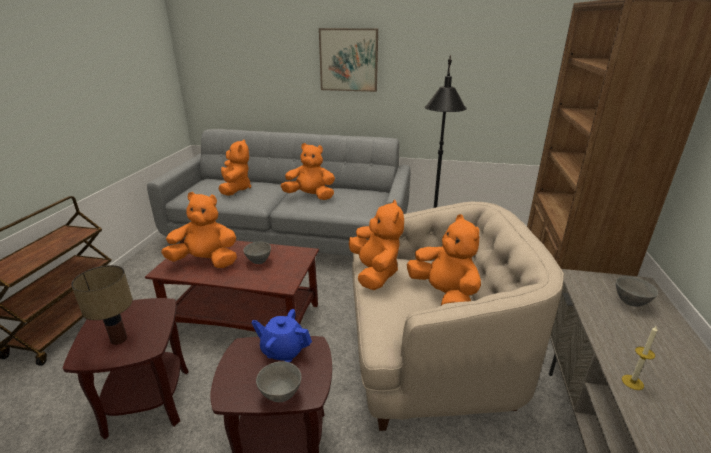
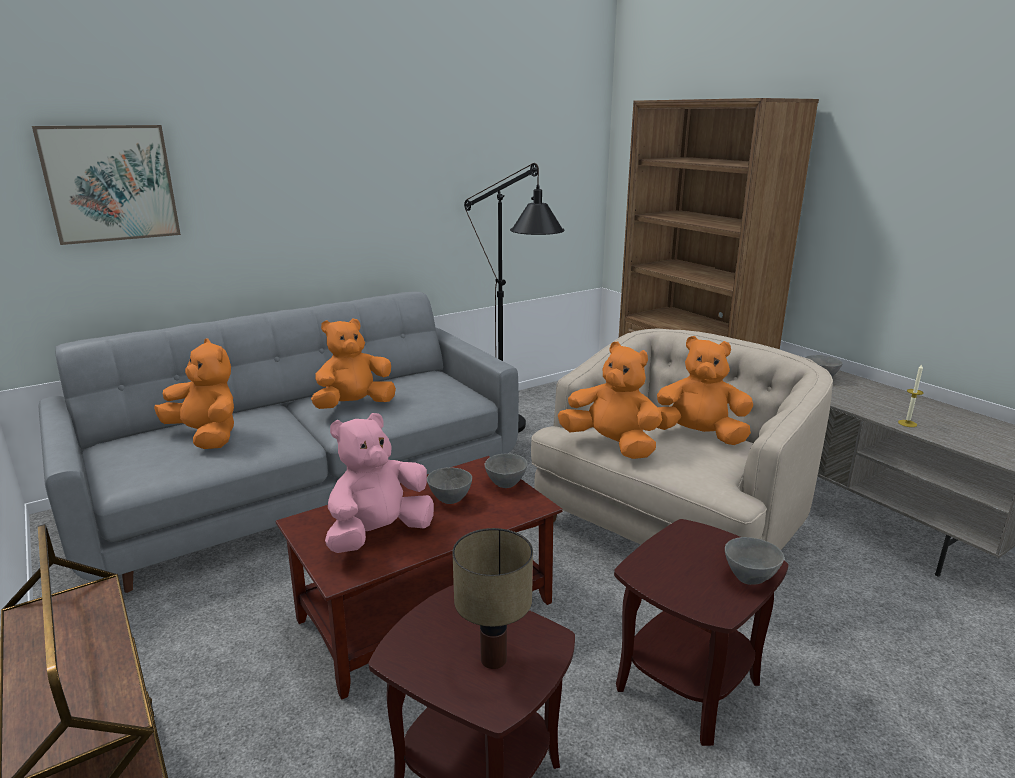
camera: 45 degrees left, 5 degrees down
orange plush toy [161,192,237,268] -> pink plush toy [325,413,434,553]
blue teapot [251,309,312,362] -> none
picture [319,28,378,92] -> picture moved to [32,125,181,245]
none -> grey bowl [485,453,528,488]

